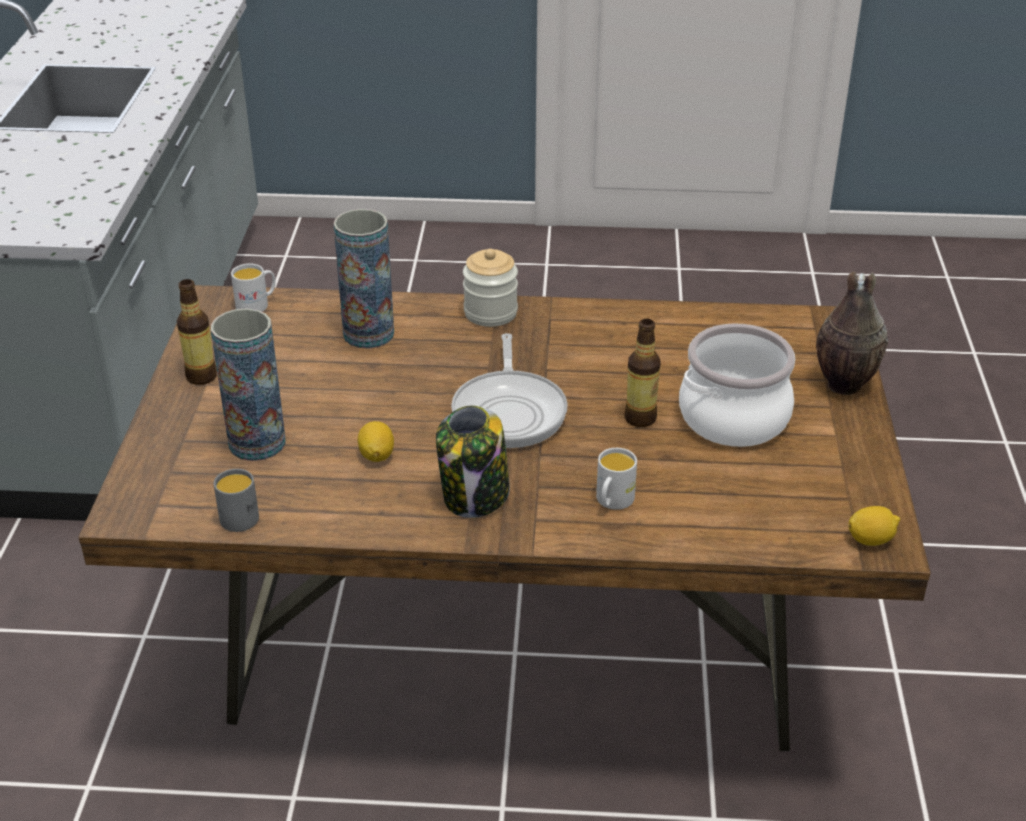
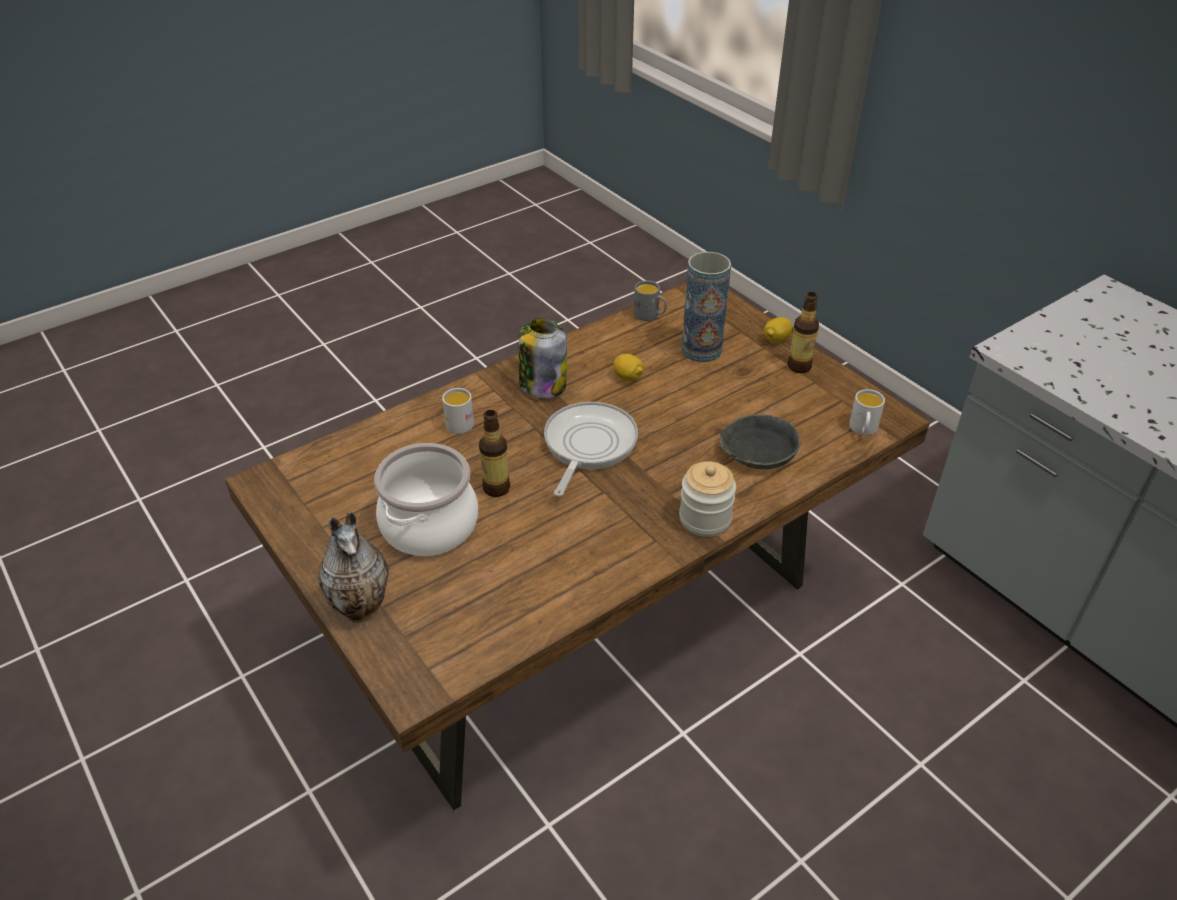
camera: 140 degrees right, 5 degrees up
vase [333,209,394,349] -> grey bowl [720,414,800,469]
frying pan [451,333,568,448] -> frying pan turned 60 degrees clockwise [544,402,638,496]
lemon [848,506,900,546] -> lemon moved to [764,317,792,343]

